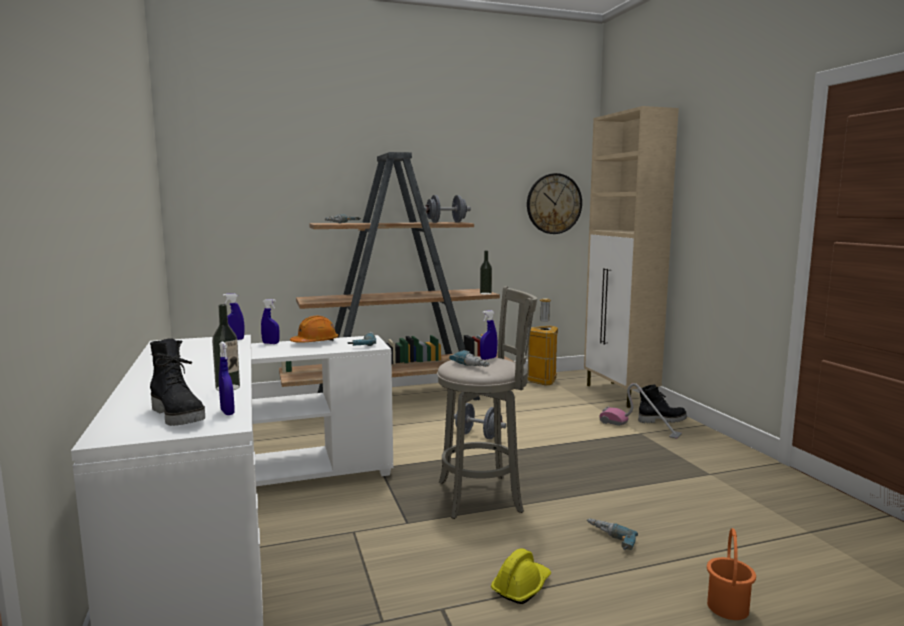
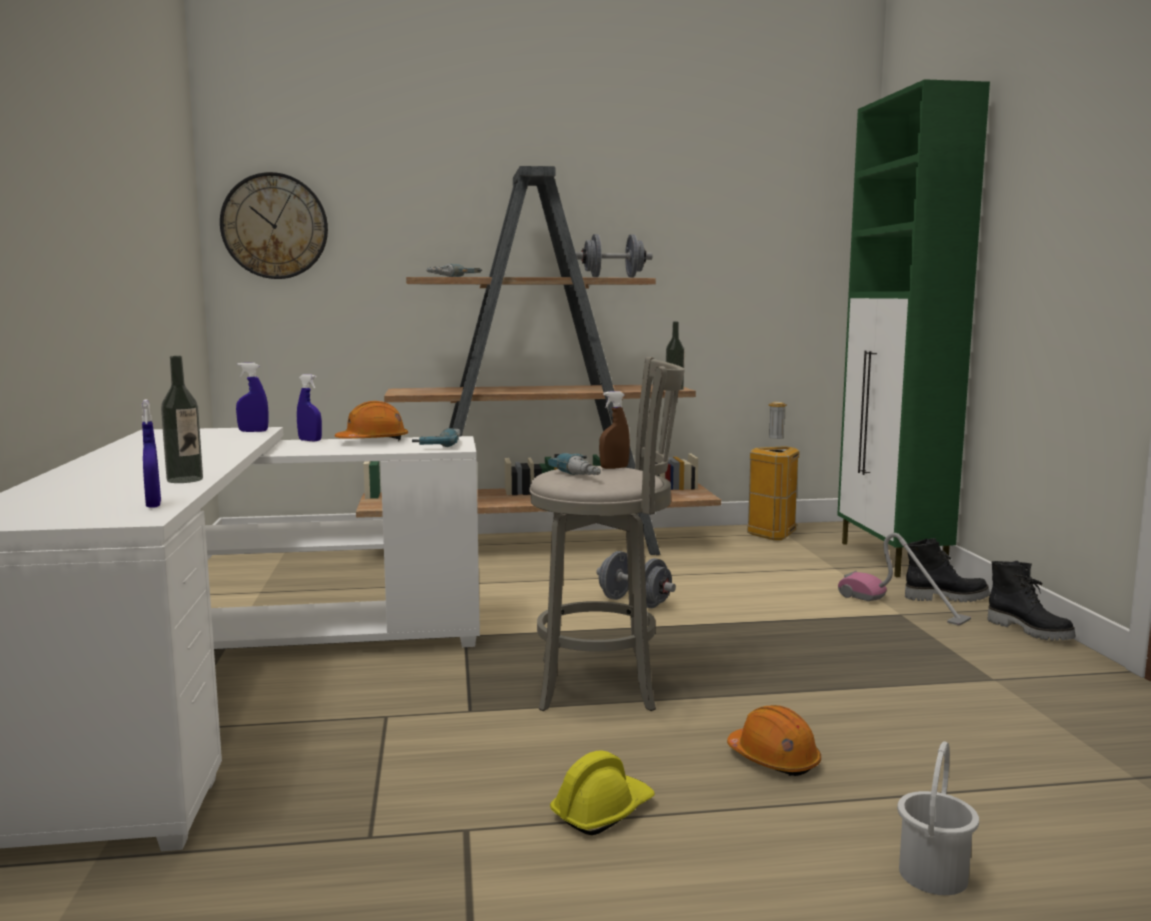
camera: 10 degrees right, 0 degrees up
black boot [150,339,205,426] -> black boot moved to [987,561,1076,640]
blue spray bottle [480,310,497,360] -> brown spray bottle [599,391,630,469]
wall clock [527,173,582,234] -> wall clock moved to [220,172,328,279]
beige cabinet [584,106,679,408] -> green cabinet [837,79,990,577]
power drill [587,518,638,550] -> orange hard hat [727,705,821,776]
orange bucket [707,528,756,620] -> white bucket [897,742,979,895]

